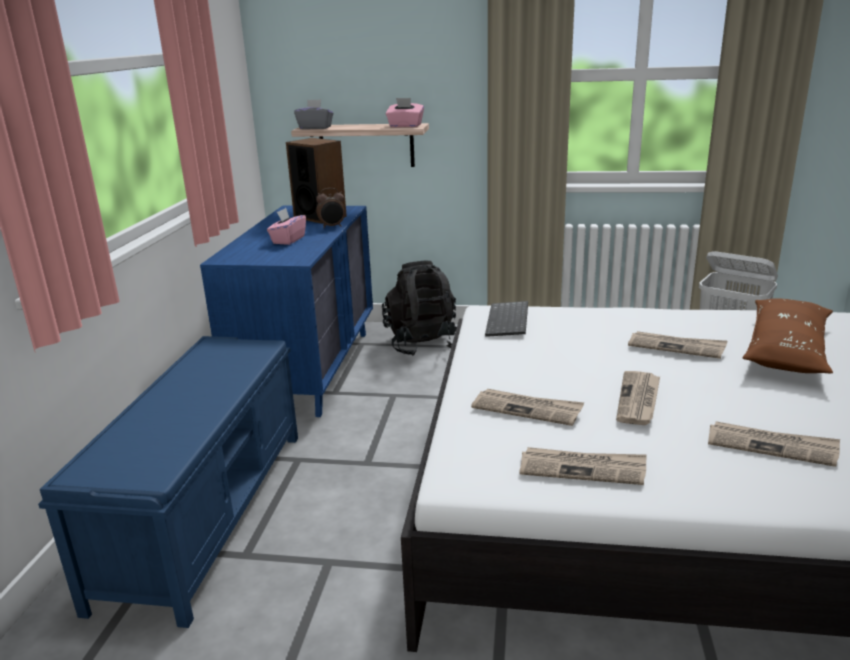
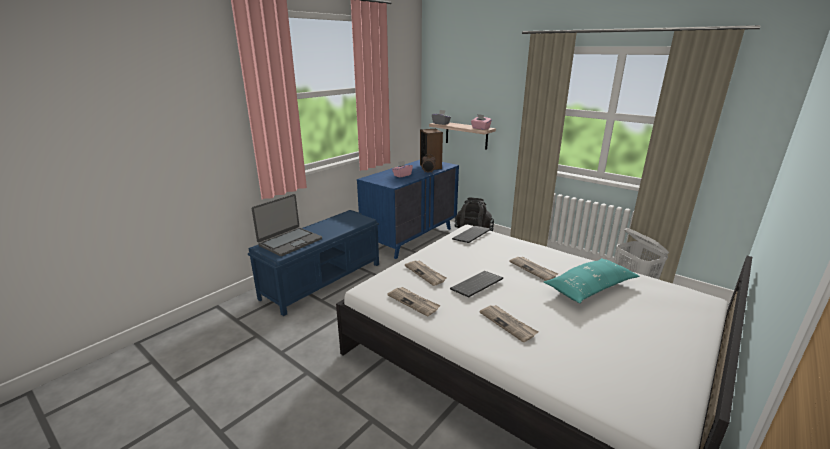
camera: 30 degrees right, 0 degrees up
newspaper [616,371,660,425] -> keyboard [450,271,503,298]
brown pillow [743,298,833,373] -> turquoise pillow [544,258,640,303]
none -> laptop [252,194,322,256]

